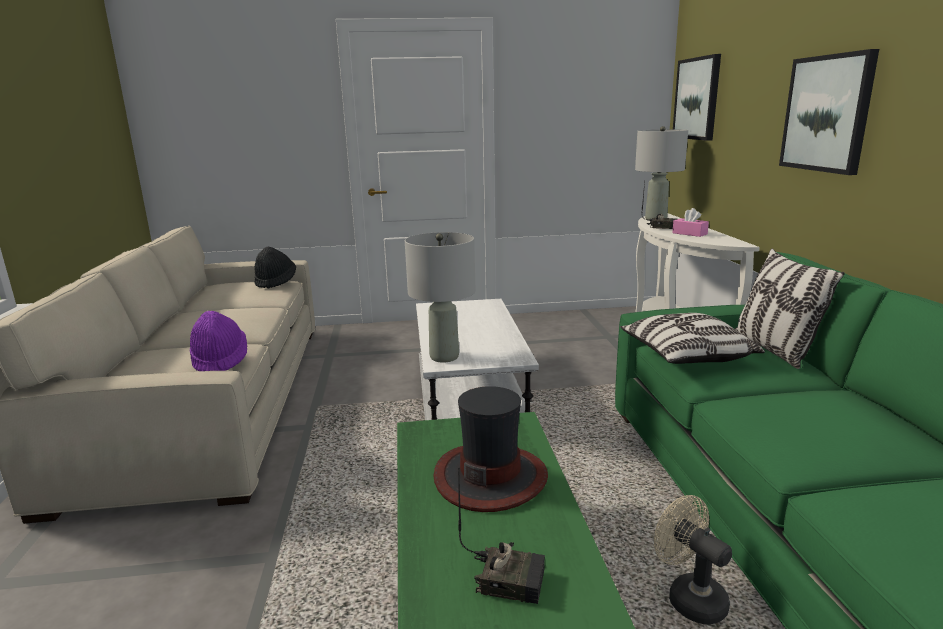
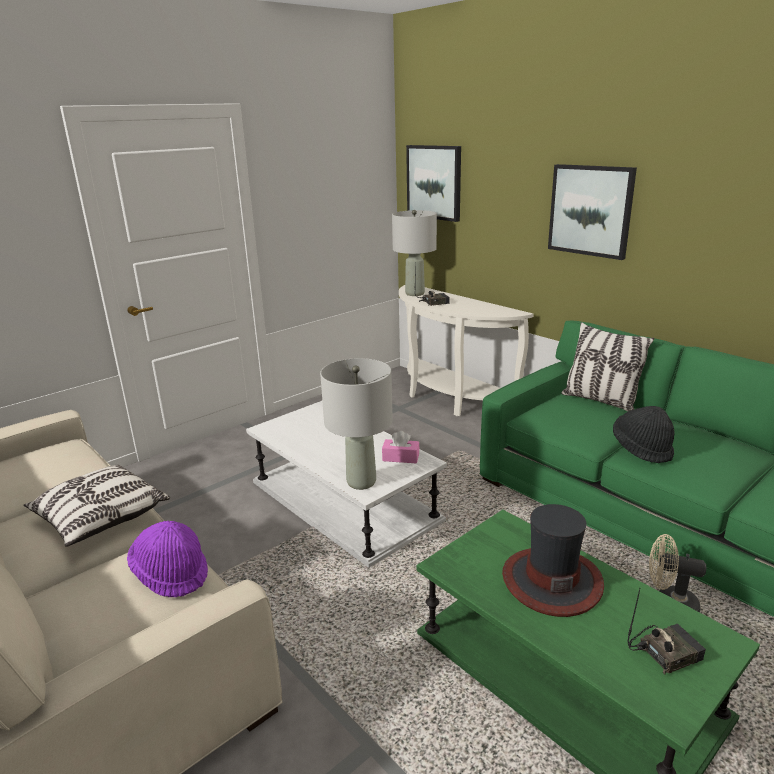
camera: 35 degrees left, 5 degrees up
black hat [254,247,296,289] -> black hat moved to [613,406,675,463]
pillow [620,313,765,364] -> pillow moved to [23,465,170,547]
pink tissue box [672,208,709,237] -> pink tissue box moved to [382,431,419,464]

